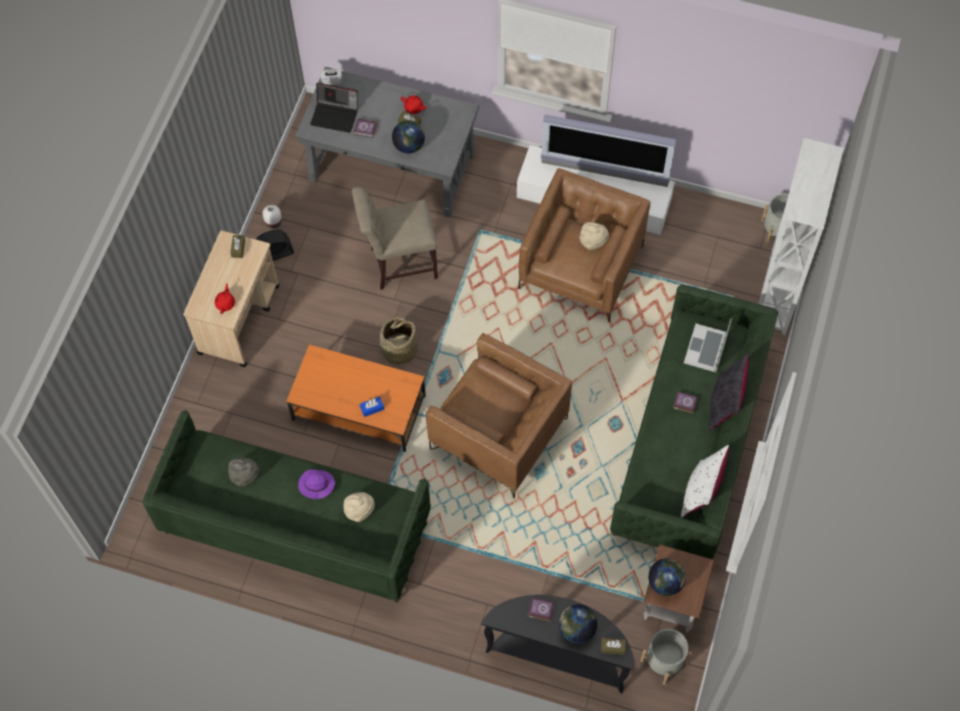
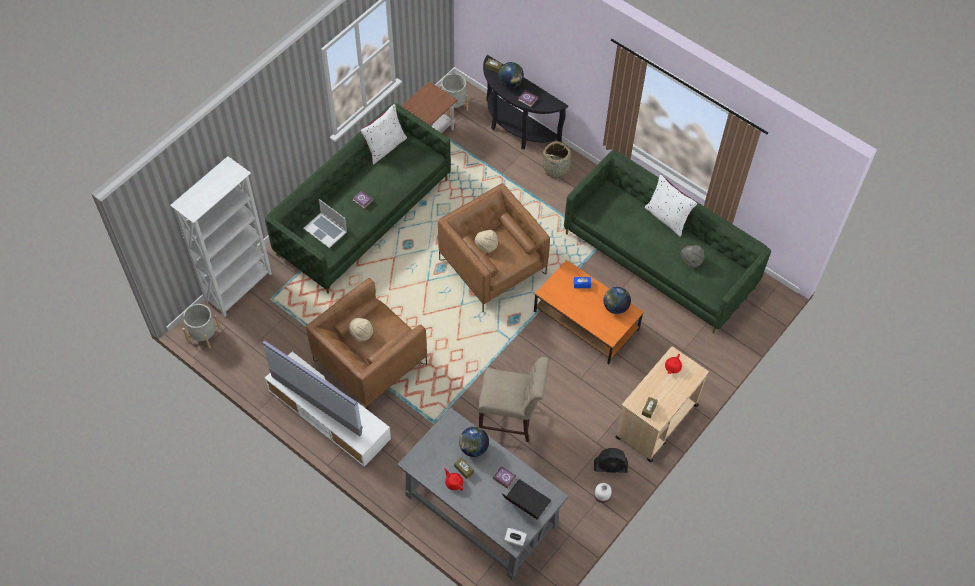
camera: 160 degrees left, 5 degrees down
purple hat [298,469,335,499] -> none
beige hat [344,492,375,522] -> beige hat moved to [475,230,498,253]
basket [380,317,417,365] -> basket moved to [542,141,574,179]
globe [648,558,686,596] -> globe moved to [604,287,631,314]
laptop [684,318,732,372] -> laptop turned 90 degrees clockwise [303,199,347,248]
black pillow [709,354,749,431] -> none
none -> white pillow [645,174,697,237]

